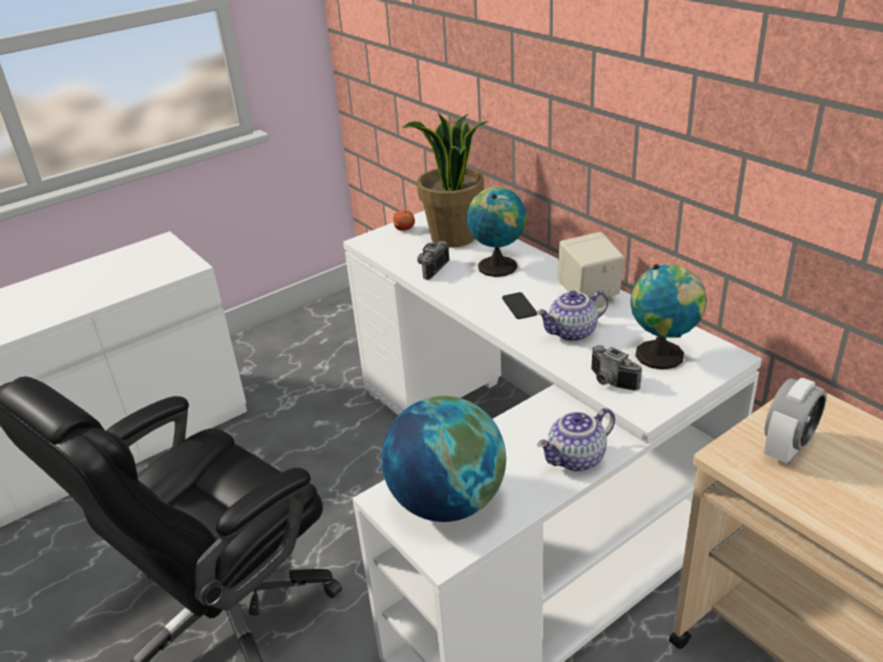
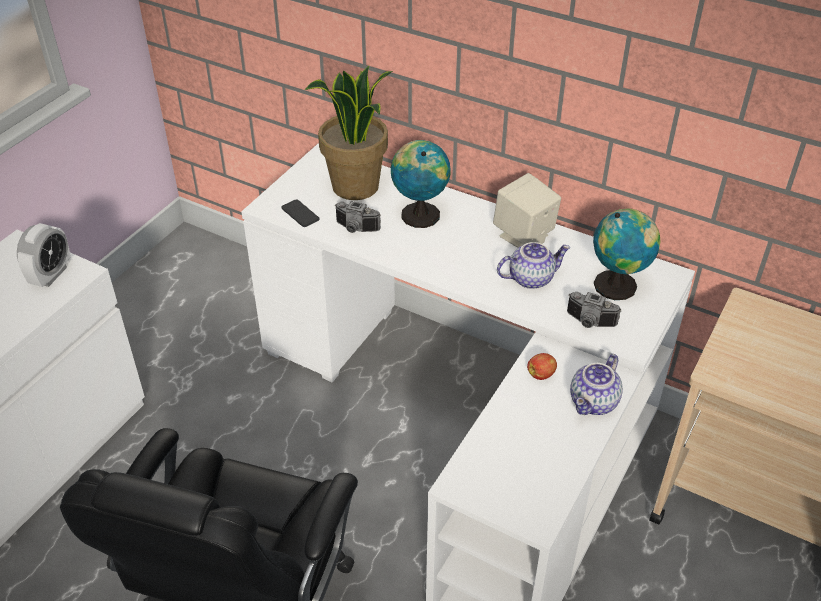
camera: 25 degrees left, 10 degrees up
globe [381,396,506,522] -> none
apple [393,210,415,231] -> apple moved to [527,353,557,380]
camera [417,241,450,280] -> camera turned 75 degrees counterclockwise [335,201,381,233]
phone [502,292,537,319] -> phone moved to [281,199,320,227]
teapot [537,291,608,342] -> teapot turned 150 degrees counterclockwise [497,242,570,289]
alarm clock [764,378,827,464] -> alarm clock moved to [17,223,70,287]

